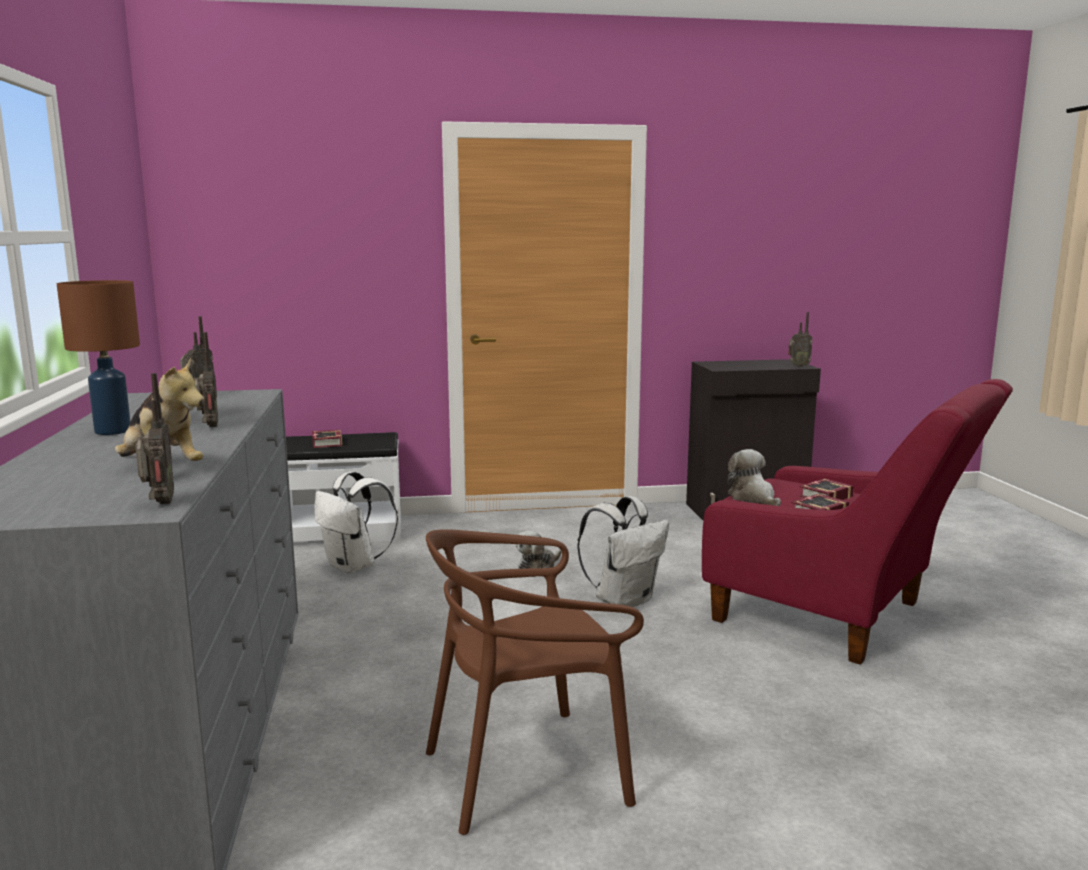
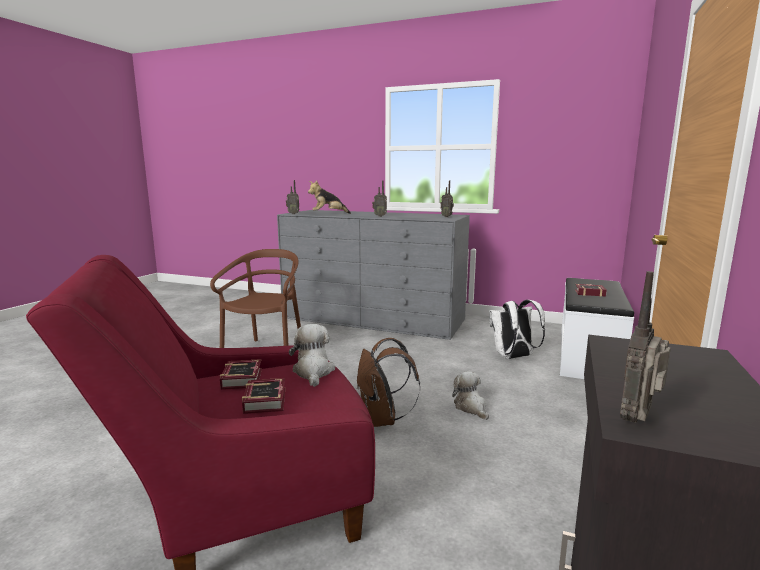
camera: 120 degrees right, 0 degrees up
brown table lamp [57,280,140,435] -> none
white backpack [577,496,669,607] -> brown backpack [357,338,420,427]
plush toy [728,449,781,506] -> plush toy turned 105 degrees counterclockwise [289,324,335,387]

